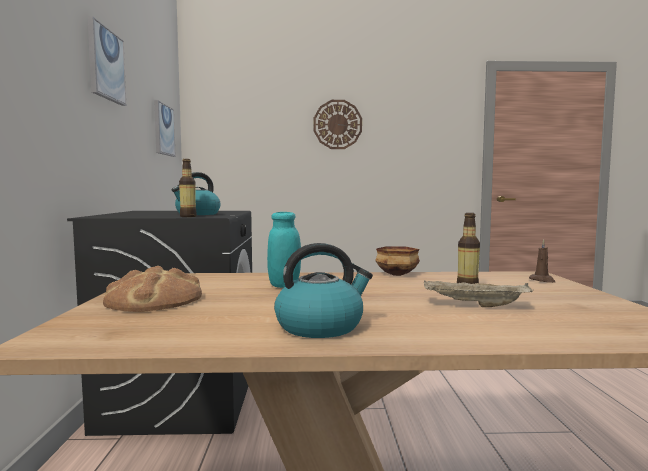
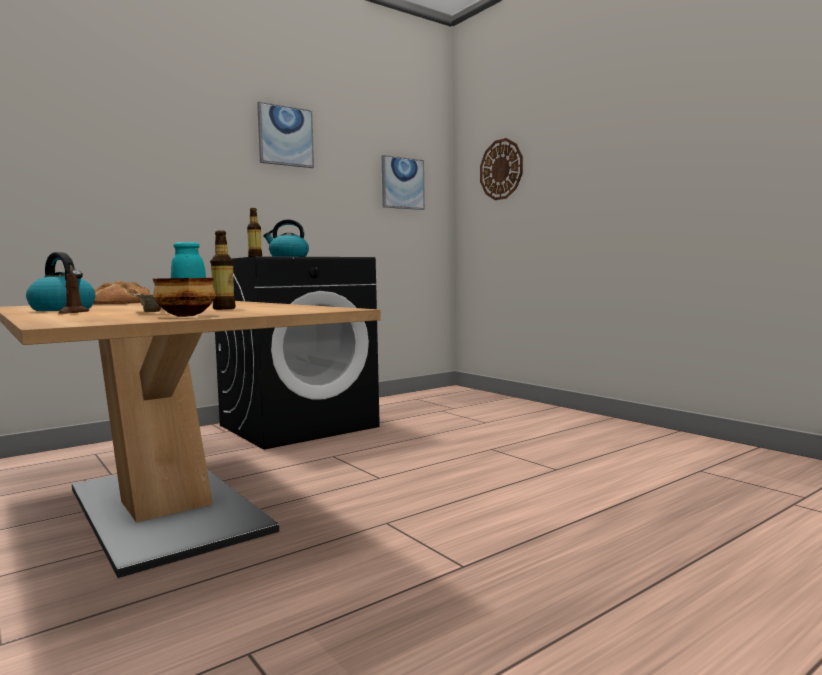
camera: 55 degrees right, 0 degrees up
wall clock [314,100,362,149] -> wall clock moved to [480,138,523,200]
bowl [375,246,420,276] -> bowl moved to [153,278,216,317]
brown candle [529,239,555,283] -> brown candle moved to [59,264,89,314]

